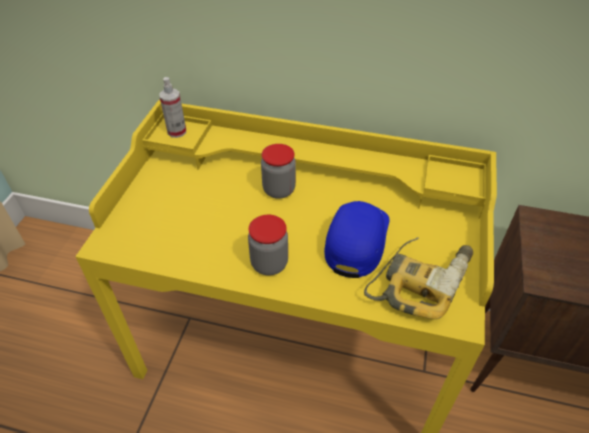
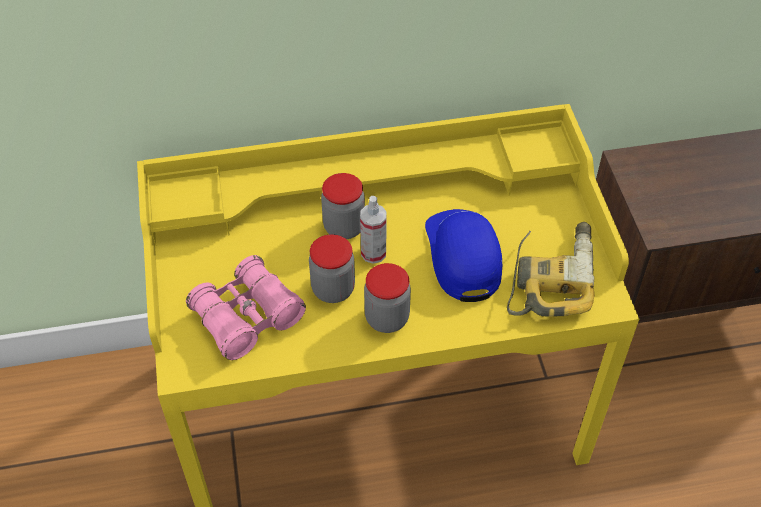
camera: 25 degrees left, 5 degrees up
spray bottle [159,77,186,138] -> spray bottle moved to [360,196,387,264]
none -> pink binoculars [186,255,306,360]
none -> jar [309,234,355,303]

